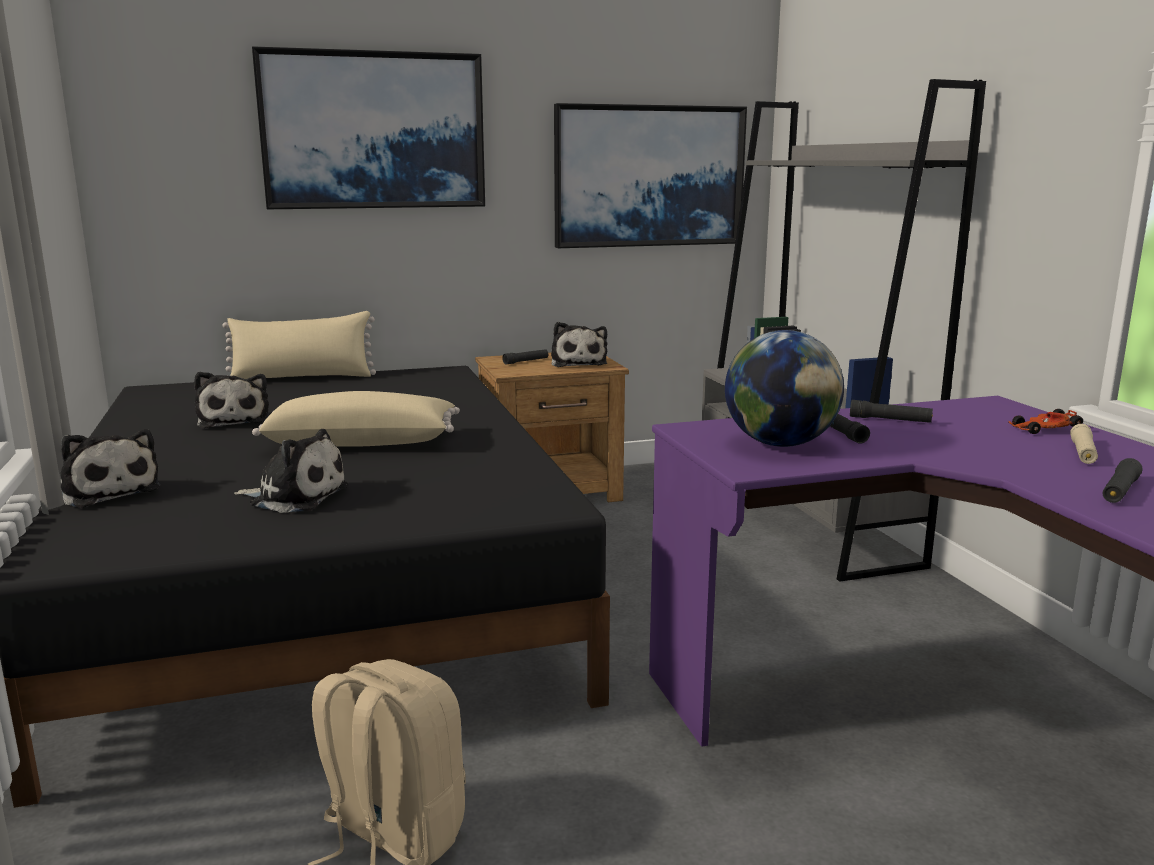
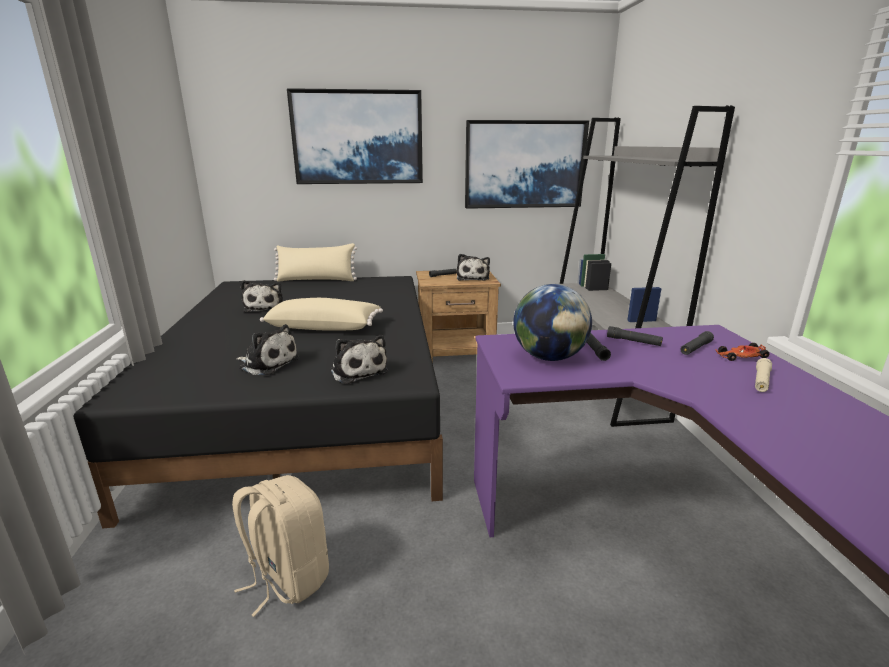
camera: 10 degrees right, 5 degrees up
plush toy [60,429,161,508] -> plush toy moved to [330,335,388,384]
black flashlight [1103,458,1143,503] -> black flashlight moved to [680,331,714,355]

